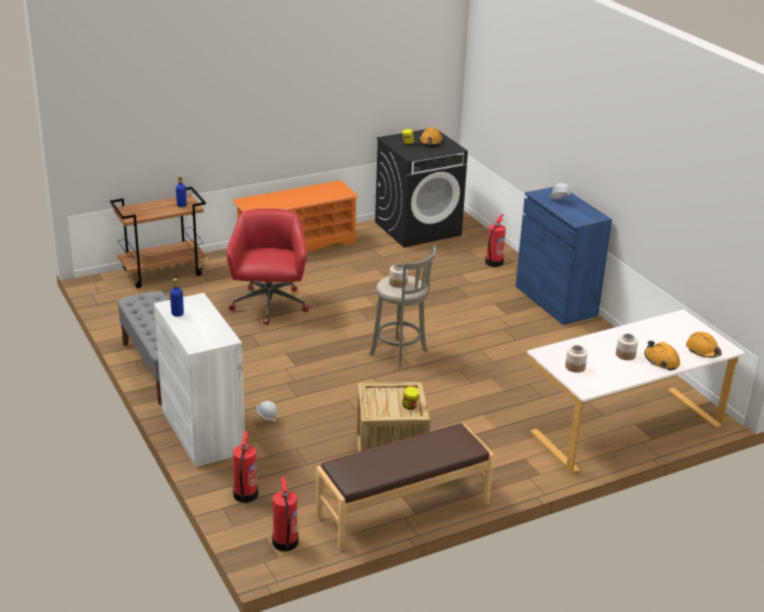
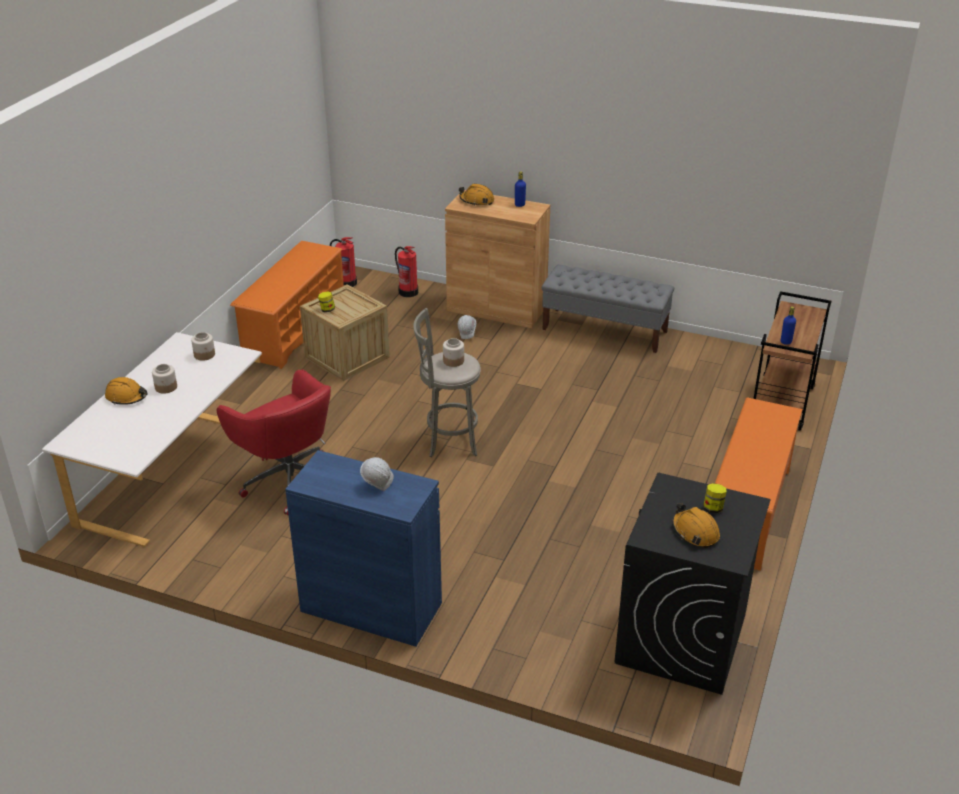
camera: 140 degrees right, 5 degrees up
white cabinet [154,293,245,467] -> brown cabinet [445,190,550,328]
red office chair [227,209,309,325] -> red office chair moved to [217,369,331,516]
brown bench [316,423,494,551] -> orange shoe rack [230,241,344,369]
fire extinguisher [485,214,506,267] -> none
orange hard hat [686,332,722,358] -> orange hard hat moved to [459,184,494,206]

